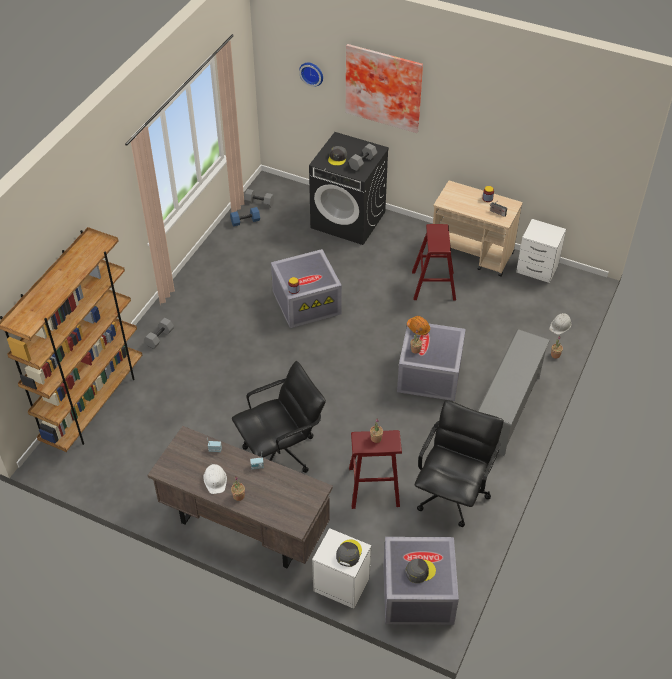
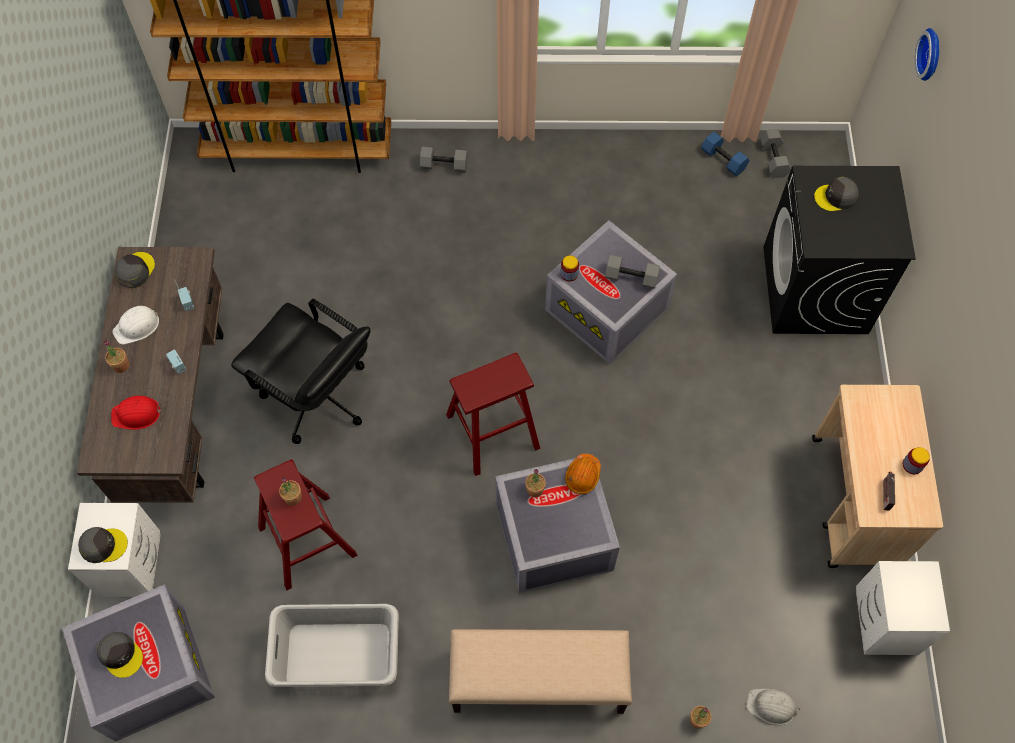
camera: 65 degrees right, 15 degrees up
picture [346,44,423,133] -> none
grey dumbbell [348,143,377,171] -> grey dumbbell moved to [605,255,660,289]
red stool [412,224,456,300] -> red stool moved to [446,353,540,476]
black office chair [415,400,504,527] -> grey laundry basket [265,604,399,687]
grey shoe rack [478,329,550,456] -> beige bench [449,629,632,714]
none -> red hard hat [111,396,163,430]
none -> grey cap [115,252,155,288]

